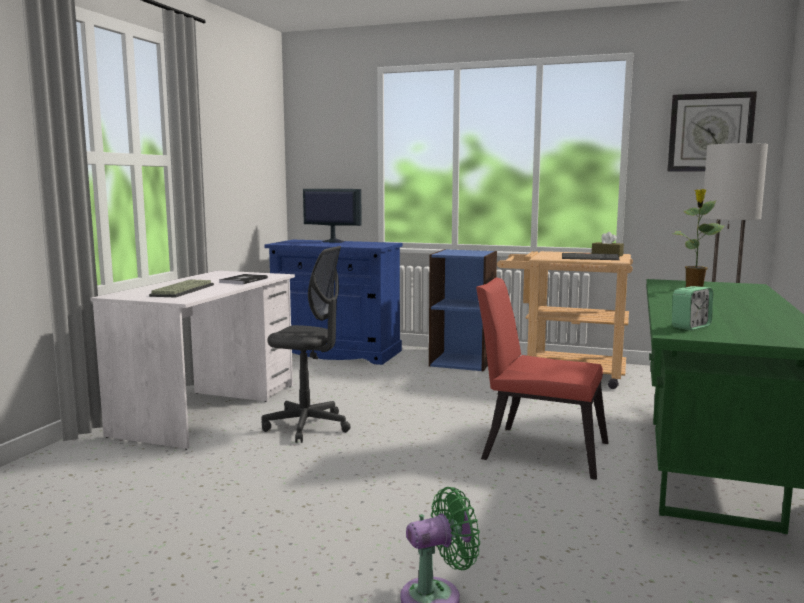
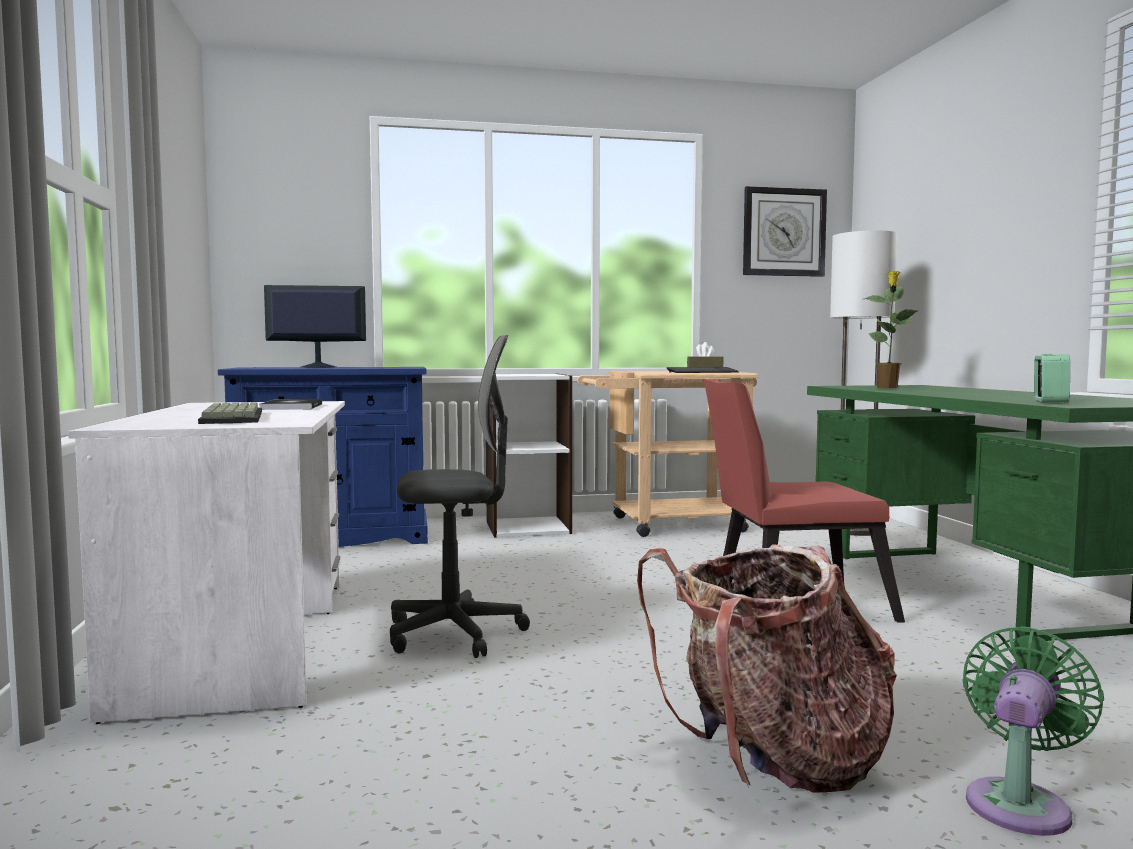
camera: 30 degrees left, 5 degrees down
blue bookcase [429,249,497,371] -> white bookcase [486,374,572,537]
none -> backpack [637,544,897,793]

